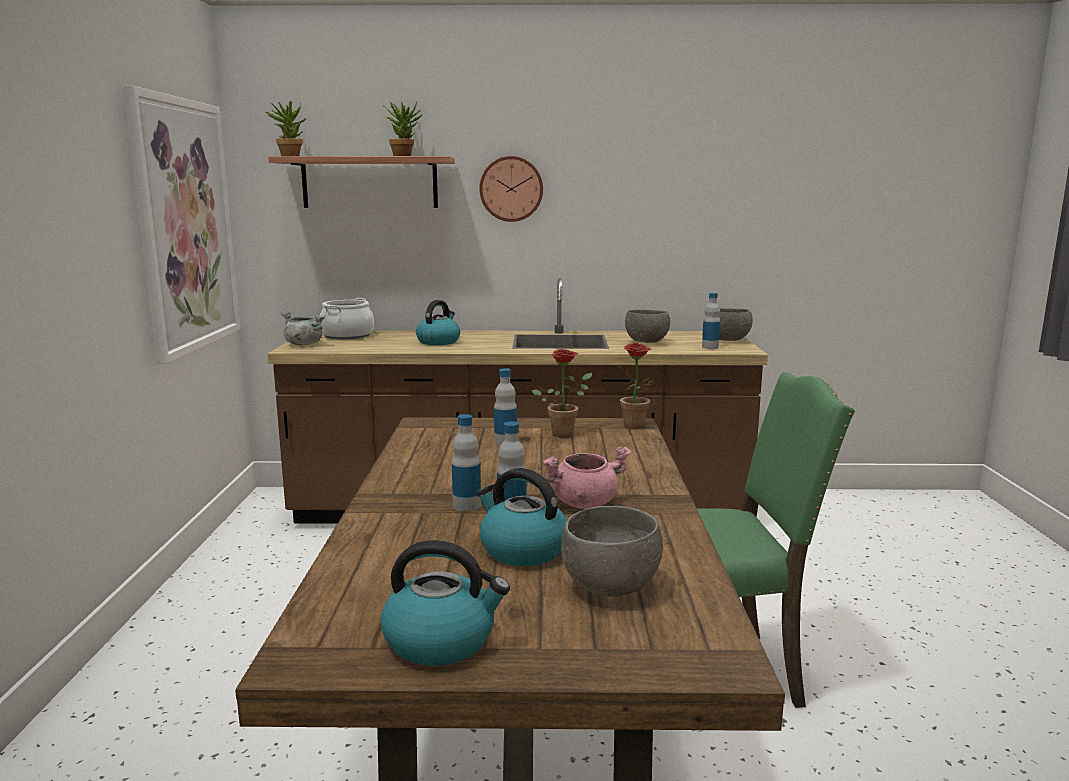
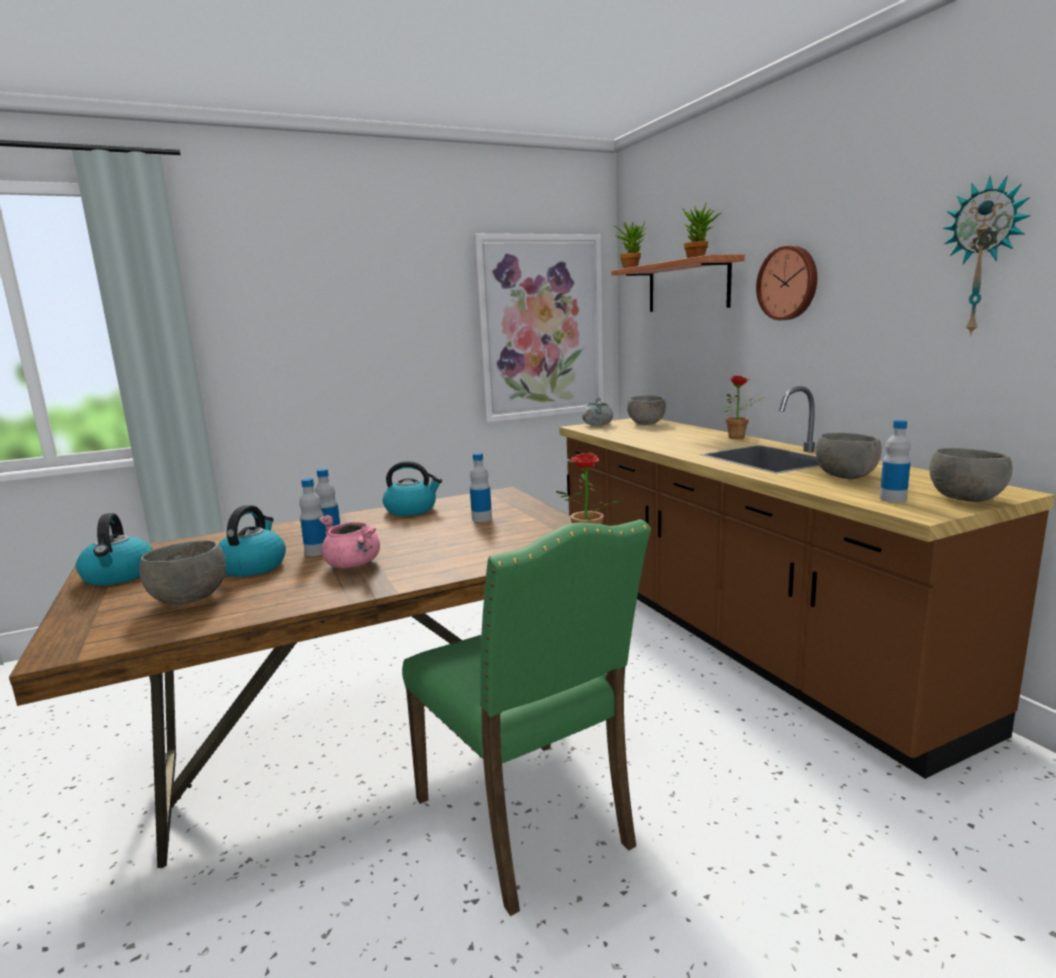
camera: 65 degrees right, 0 degrees up
cooking pot [320,298,374,340] -> grey bowl [627,396,666,425]
kettle [416,300,460,345] -> kettle moved to [383,461,442,516]
potted plant [531,349,592,437] -> potted plant moved to [724,375,764,439]
none -> wall clock [943,175,1031,336]

